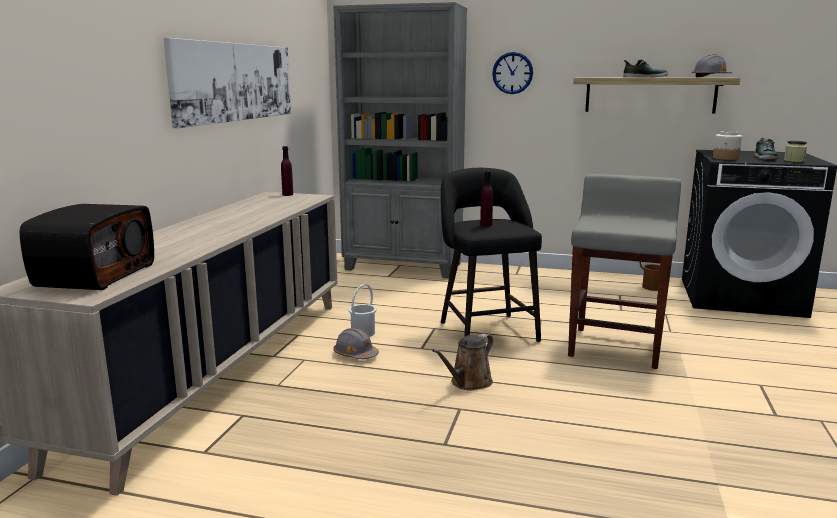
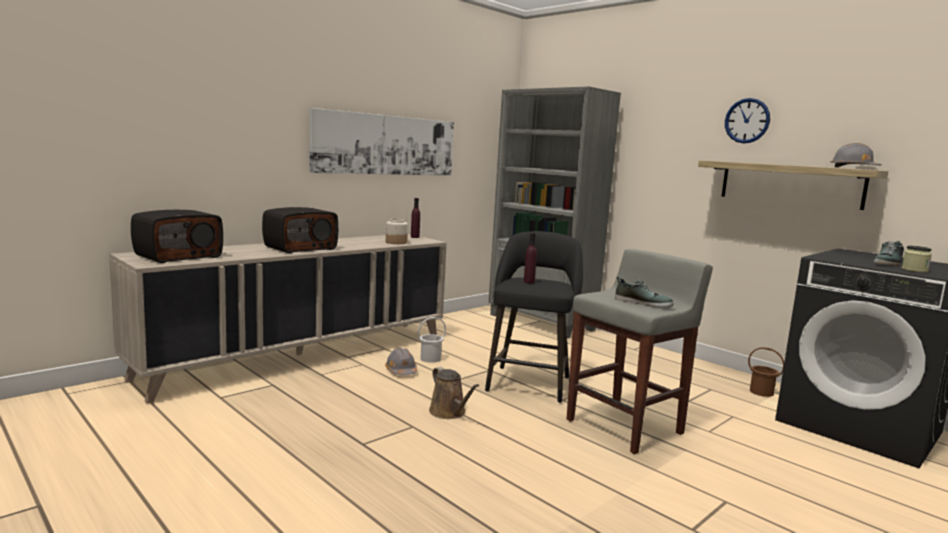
camera: 30 degrees right, 5 degrees down
brown watering can [432,333,493,391] -> brown watering can turned 105 degrees counterclockwise [429,367,479,419]
wall clock [492,52,533,94] -> wall clock moved to [725,98,770,143]
shoe [623,59,668,77] -> shoe moved to [615,276,674,307]
jar [713,131,742,160] -> jar moved to [386,219,408,244]
none -> radio [262,207,338,253]

